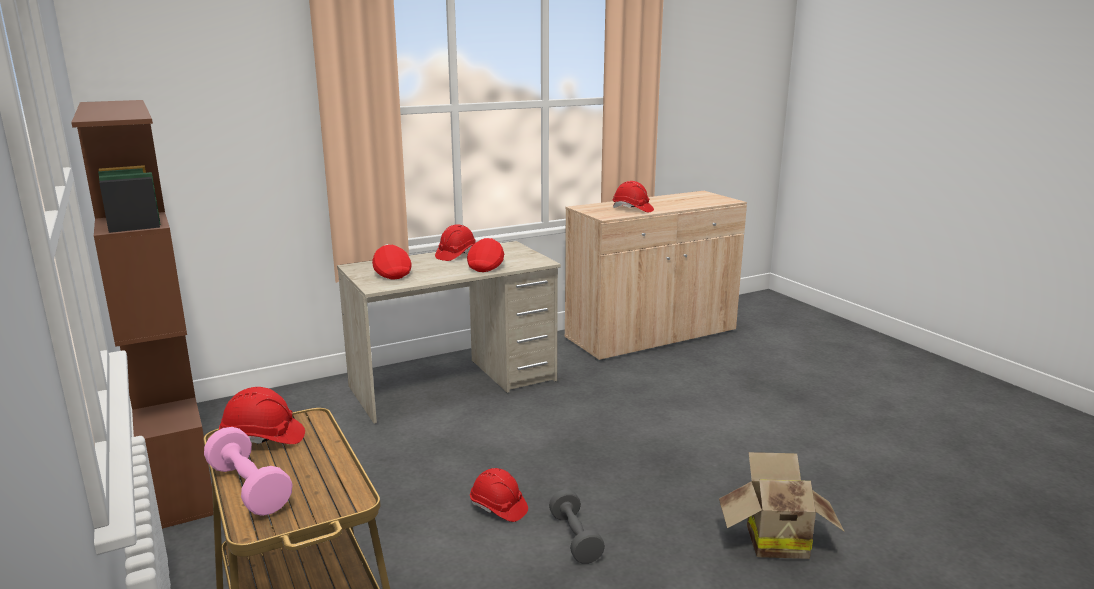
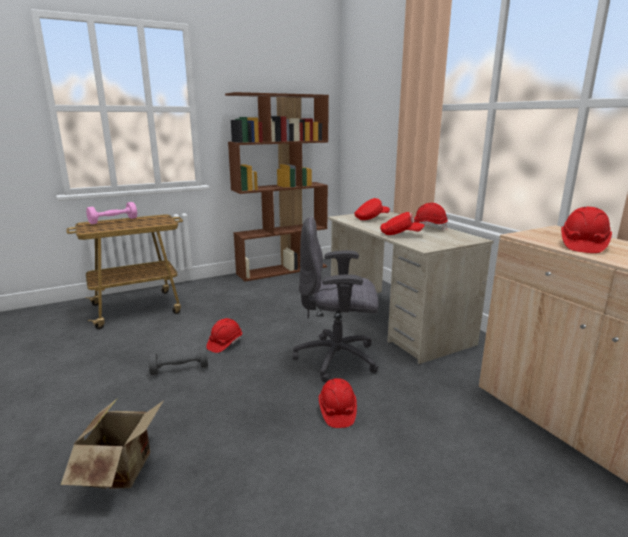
camera: 90 degrees right, 0 degrees up
red hard hat [219,387,305,444] -> red hard hat moved to [318,378,357,428]
none -> grey office chair [292,217,379,383]

